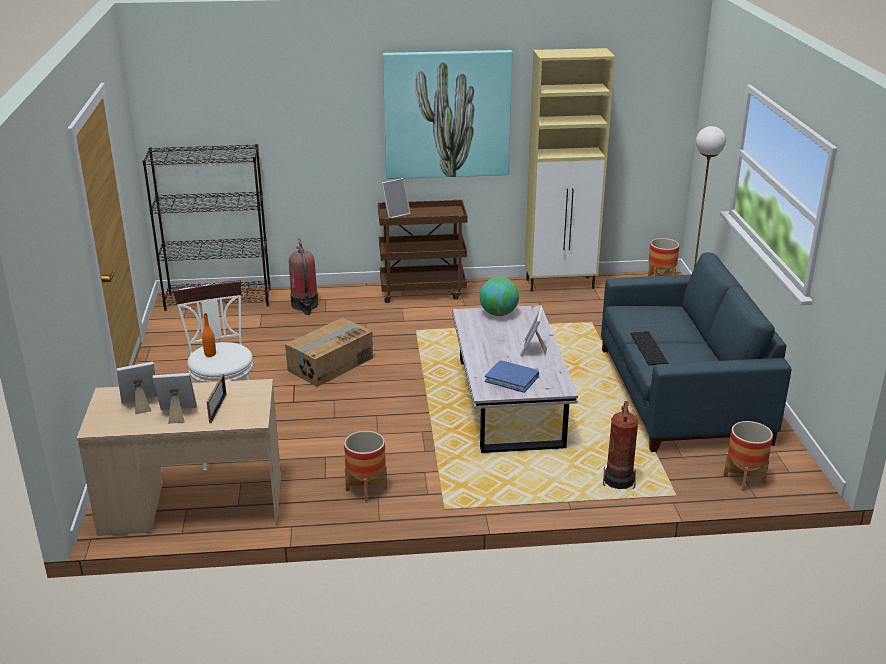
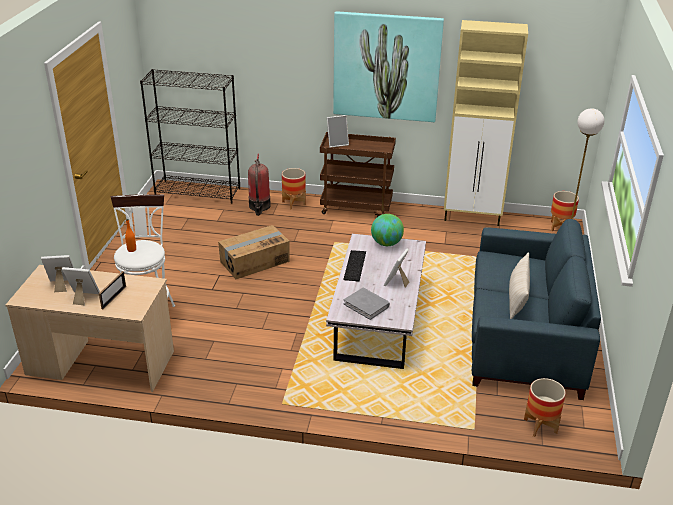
camera: 15 degrees right, 5 degrees up
planter [344,431,387,502] -> planter moved to [282,168,306,210]
blue book [485,360,539,393] -> grey book [343,288,390,320]
fire extinguisher [603,401,639,489] -> none
keyboard [630,331,668,365] -> keyboard moved to [343,250,366,282]
none -> beige pillow [509,252,530,319]

